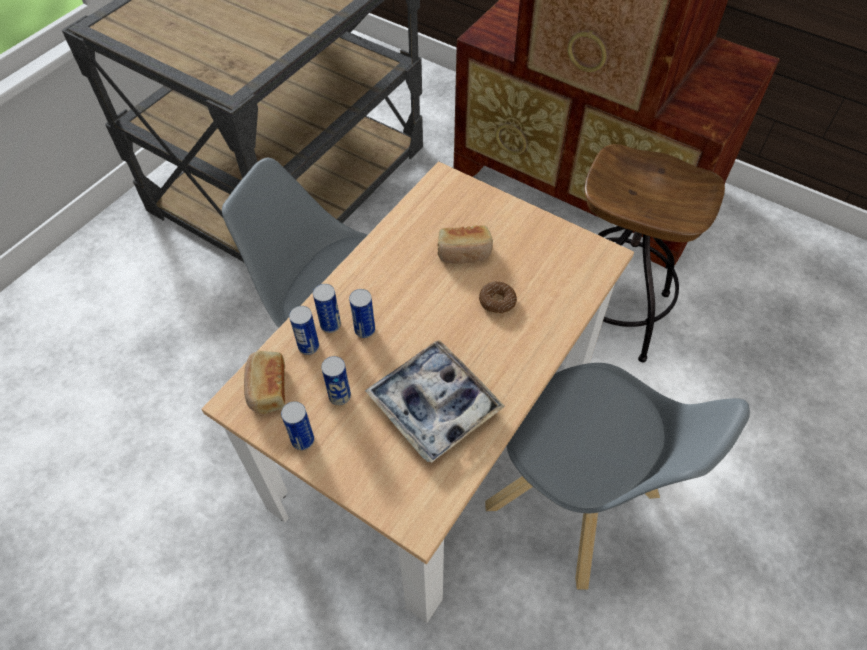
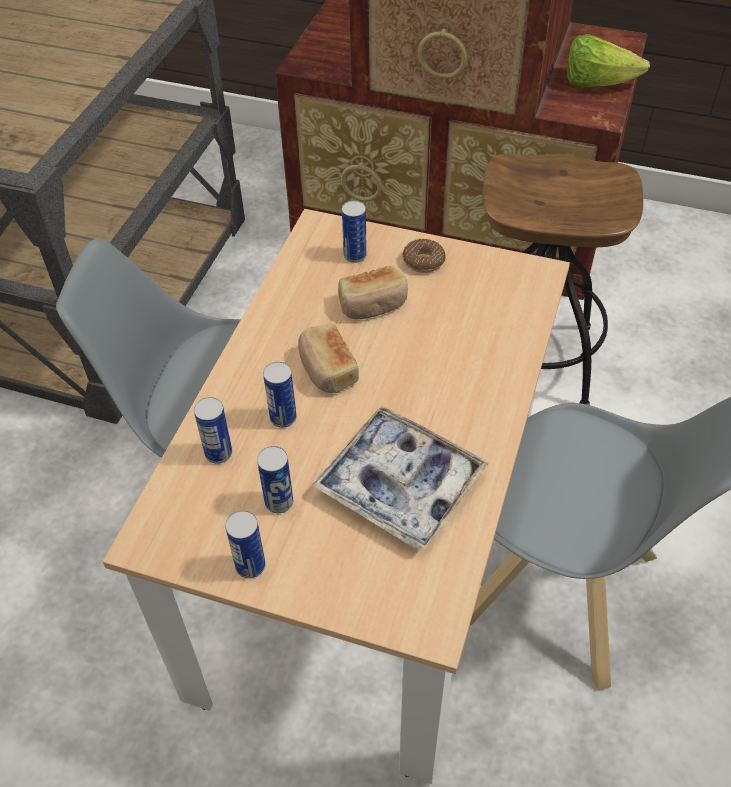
camera: 15 degrees left, 5 degrees down
bread [244,351,285,414] -> bread moved to [298,324,359,393]
can [313,284,341,333] -> can moved to [342,201,367,263]
donut [479,282,517,314] -> donut moved to [402,239,446,273]
none -> lettuce [567,34,650,87]

